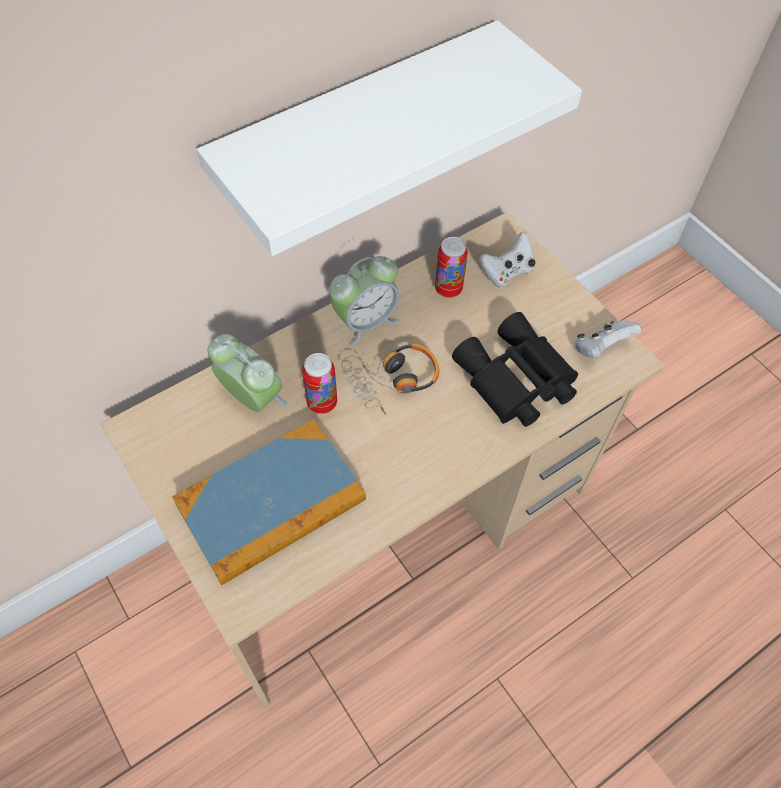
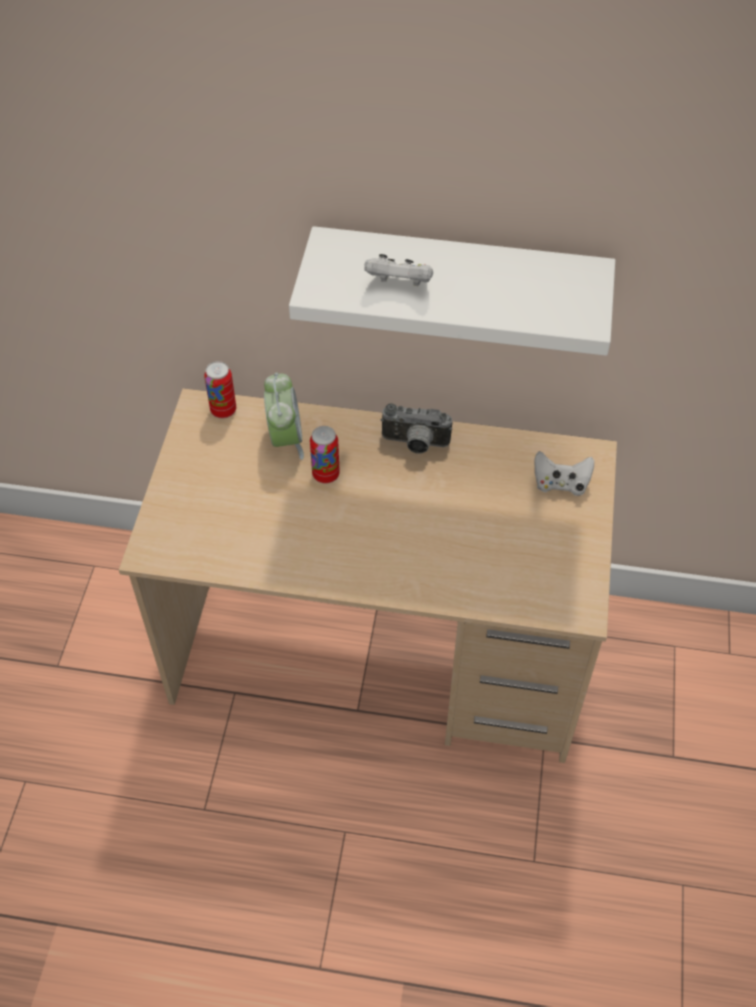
camera: 45 degrees right, 5 degrees down
book [172,419,366,585] -> none
alarm clock [329,256,399,346] -> camera [380,403,452,454]
headphones [341,343,439,415] -> none
can [435,237,468,298] -> can moved to [204,361,236,418]
black binoculars [452,312,578,427] -> none
white game controller [575,320,641,358] -> white game controller moved to [364,254,433,286]

